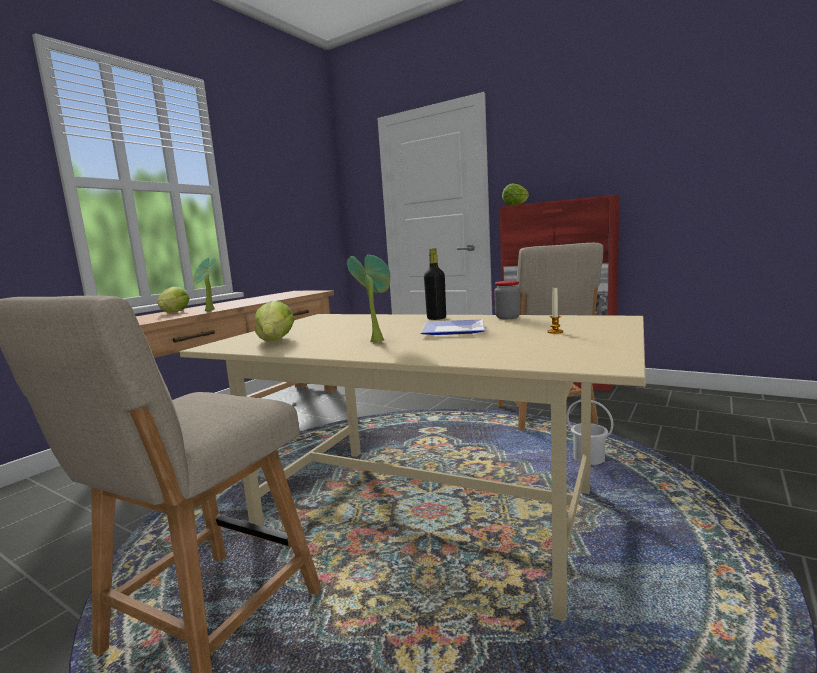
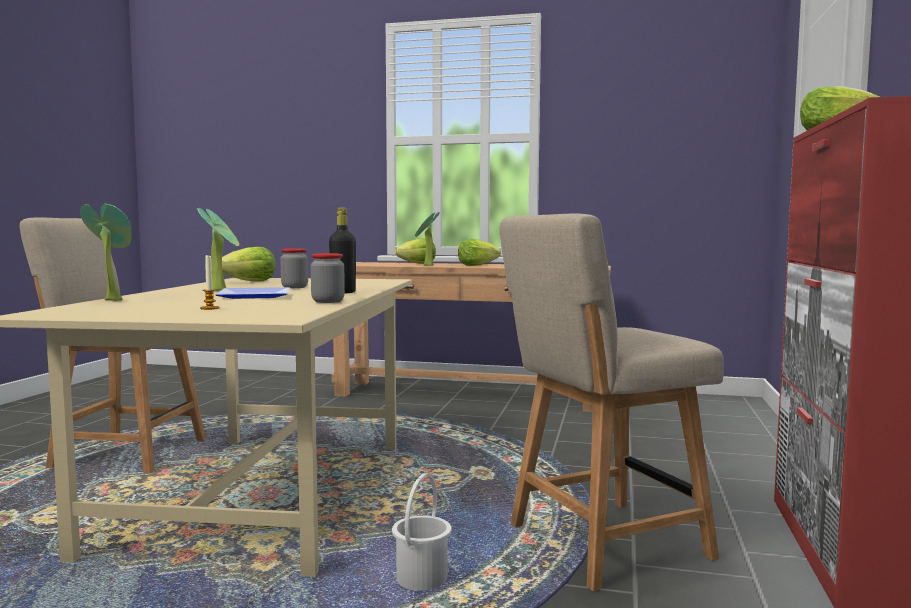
camera: 70 degrees right, 5 degrees down
none -> potted plant [80,204,132,301]
none -> jar [280,248,308,288]
none -> lettuce [458,239,501,266]

